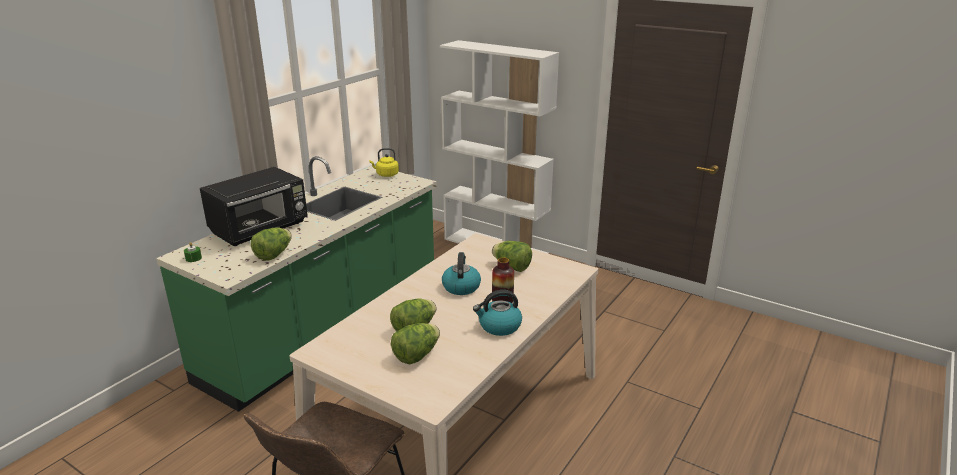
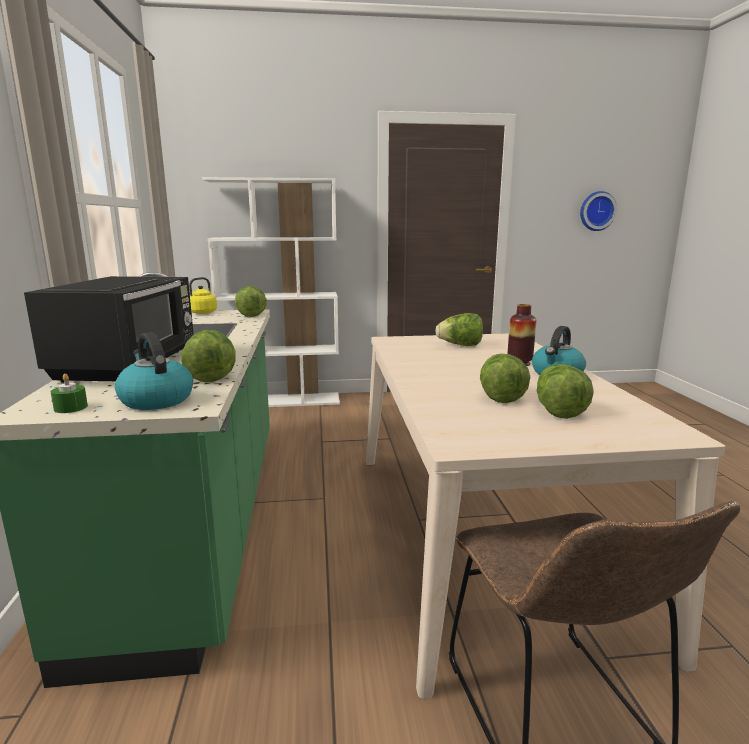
camera: 40 degrees left, 10 degrees down
kettle [442,252,481,295] -> kettle moved to [115,332,193,410]
none -> lettuce [235,286,266,317]
none -> wall clock [580,191,617,231]

